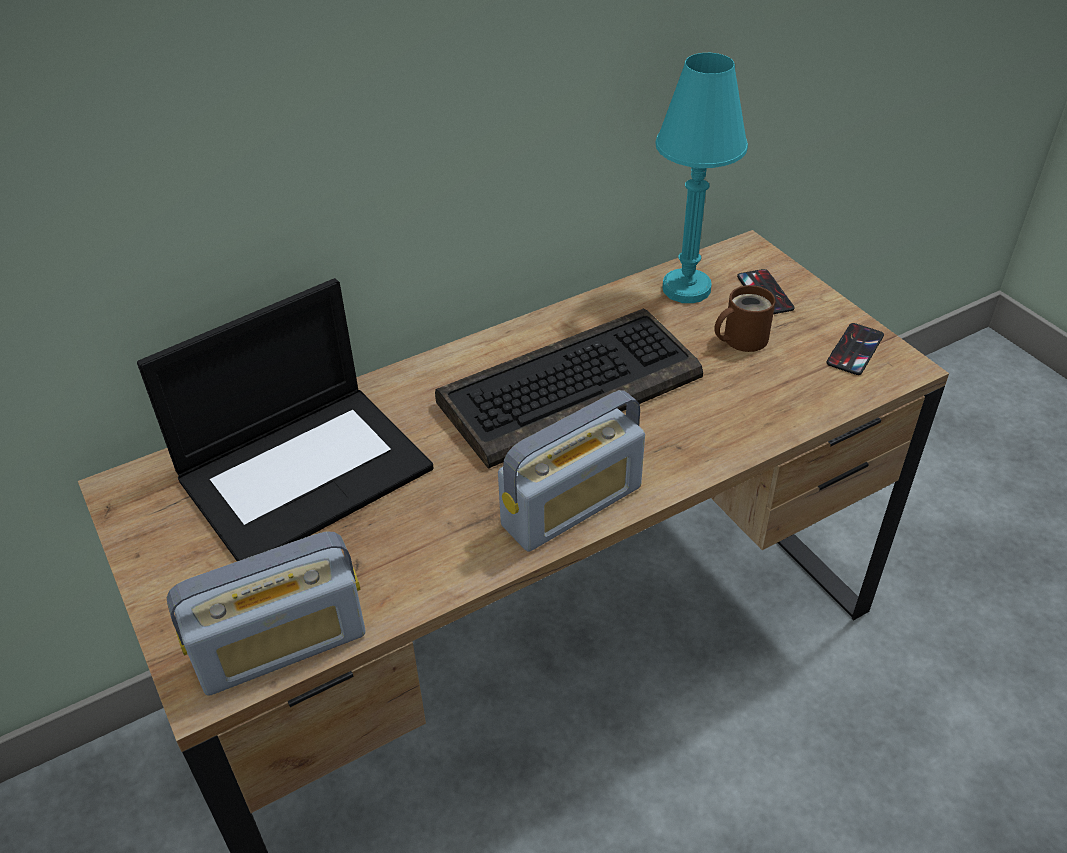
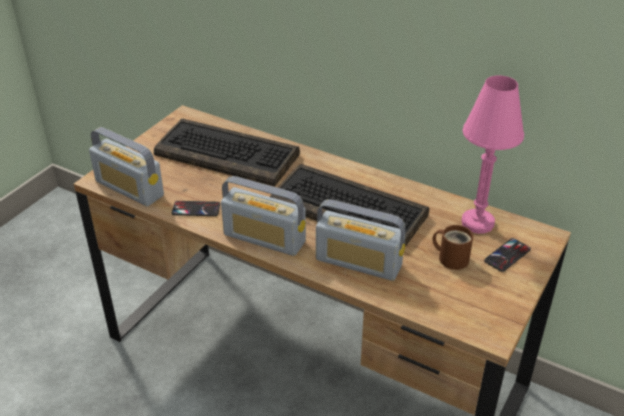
camera: 60 degrees right, 5 degrees down
laptop [137,278,434,561] -> keyboard [154,119,300,187]
turquoise table lamp [655,53,748,303] -> pink table lamp [461,76,524,234]
phone [826,323,884,375] -> phone moved to [172,201,220,216]
none -> radio [316,199,405,281]

